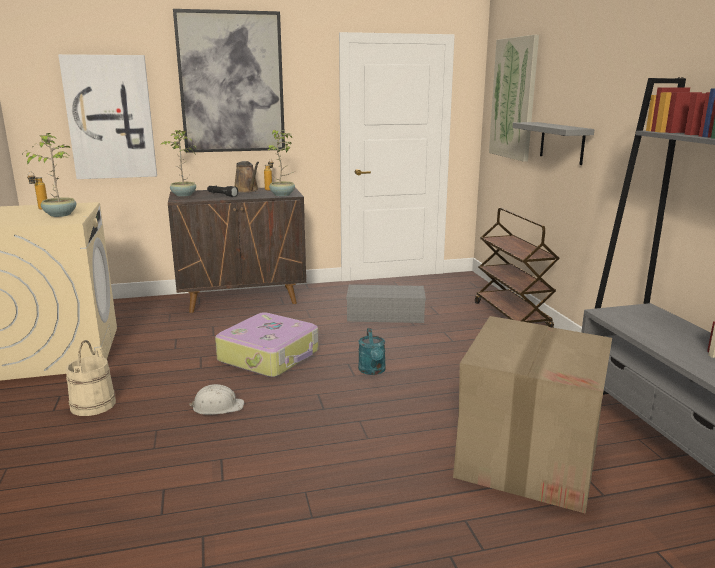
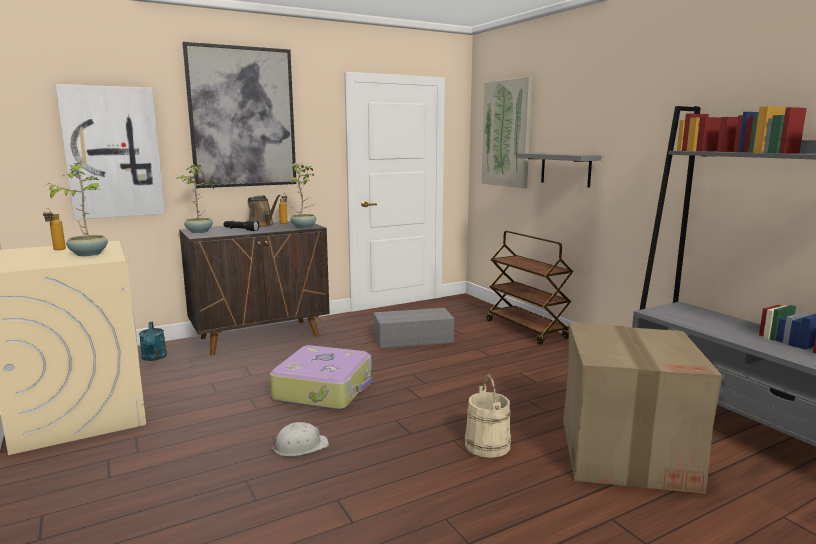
camera: 15 degrees left, 5 degrees down
beige bucket [66,340,116,416] -> beige bucket moved to [465,374,511,458]
turquoise watering can [358,328,386,375] -> turquoise watering can moved to [139,322,167,361]

